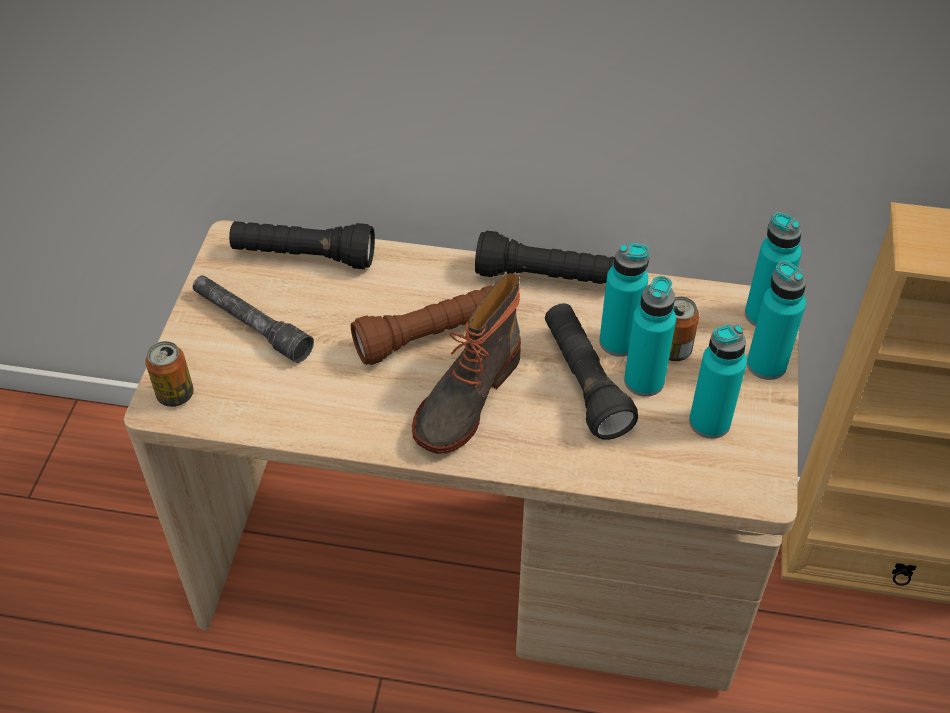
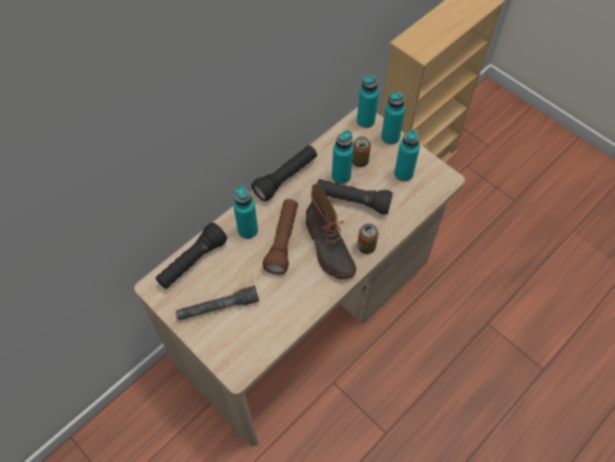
camera: 55 degrees left, 10 degrees up
can [145,341,194,407] -> can moved to [357,224,379,254]
turquoise bottle [624,276,676,397] -> turquoise bottle moved to [233,186,258,239]

